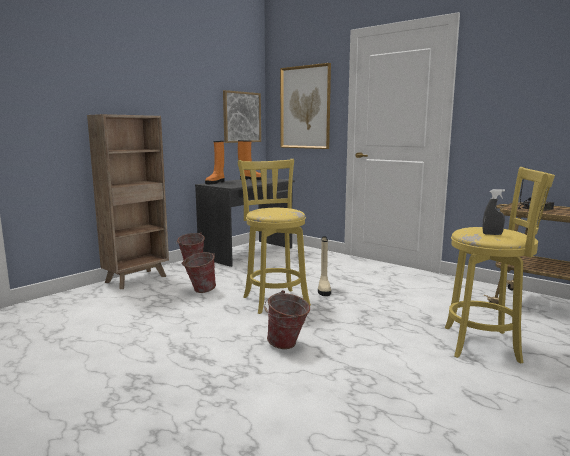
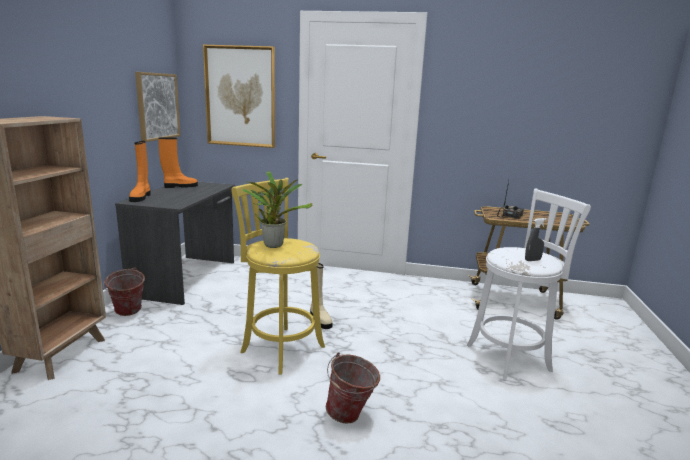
camera: 30 degrees left, 5 degrees up
bucket [181,252,216,293] -> none
yellow stool [445,167,555,364] -> white stool [467,188,591,381]
none -> potted plant [242,171,313,248]

